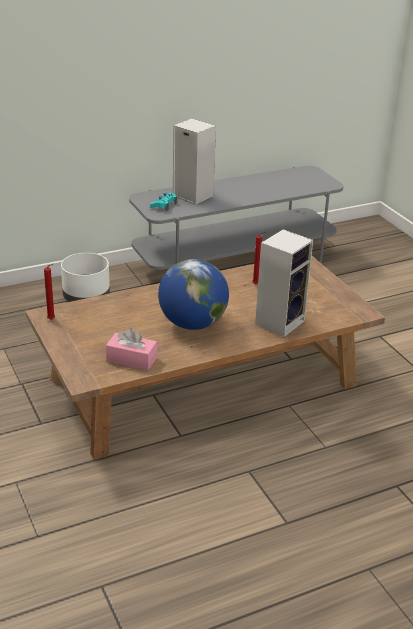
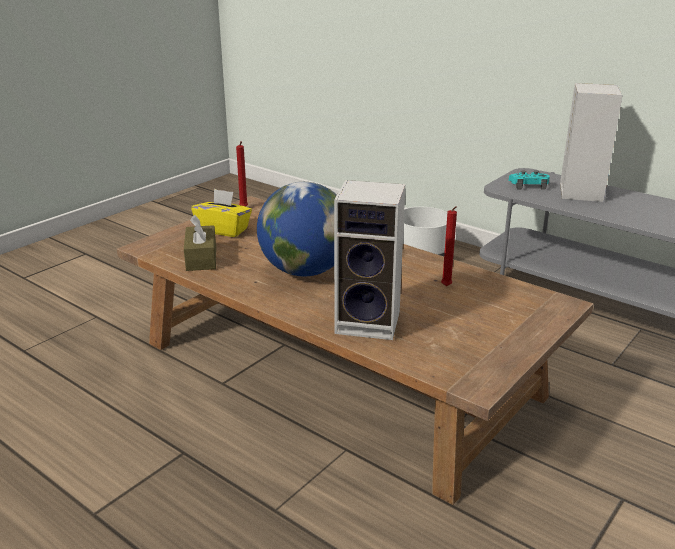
camera: 65 degrees right, 5 degrees down
pink tissue box [106,328,157,370] -> brown tissue box [184,215,216,271]
none -> yellow tissue box [191,189,252,237]

